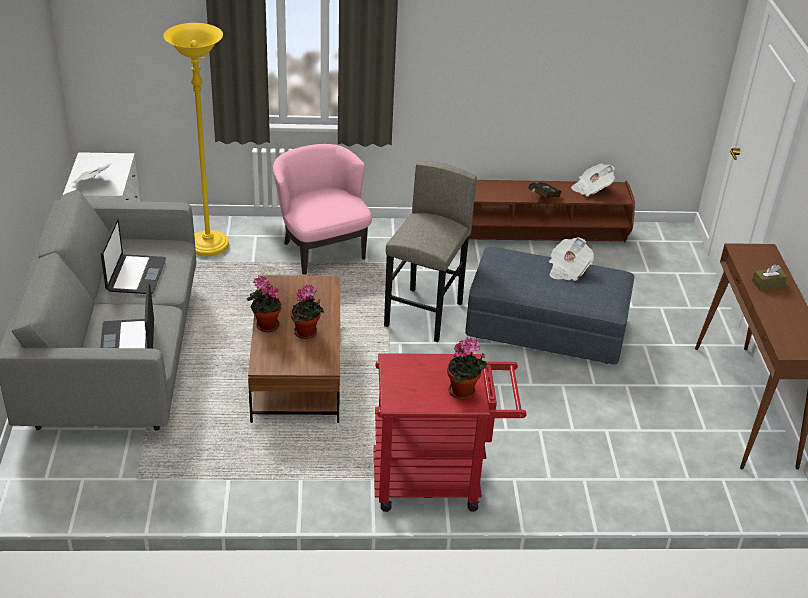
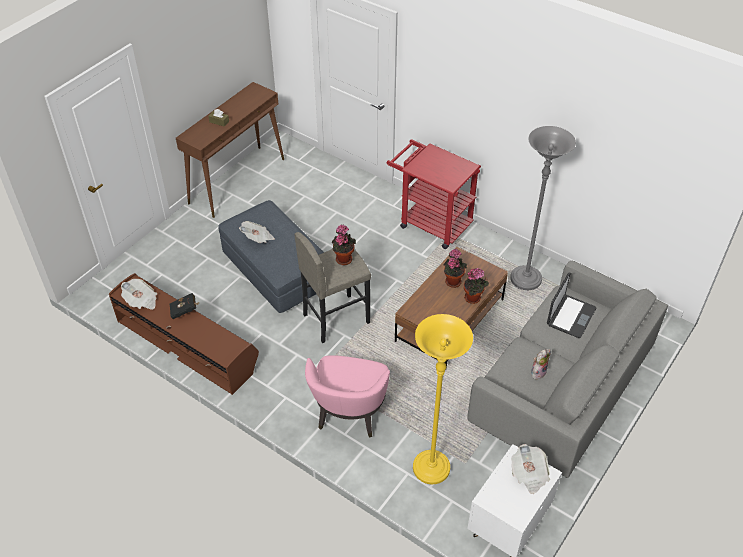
camera: 140 degrees left, 10 degrees up
laptop [101,219,166,294] -> plush toy [531,349,551,379]
potted plant [447,337,487,399] -> potted plant moved to [332,224,356,265]
none -> grey floor lamp [510,126,576,290]

